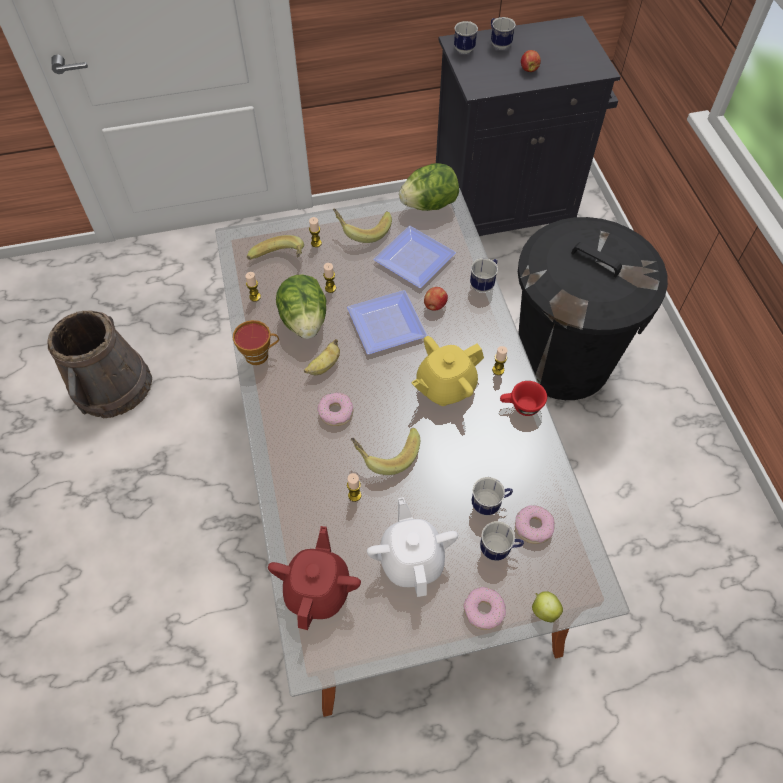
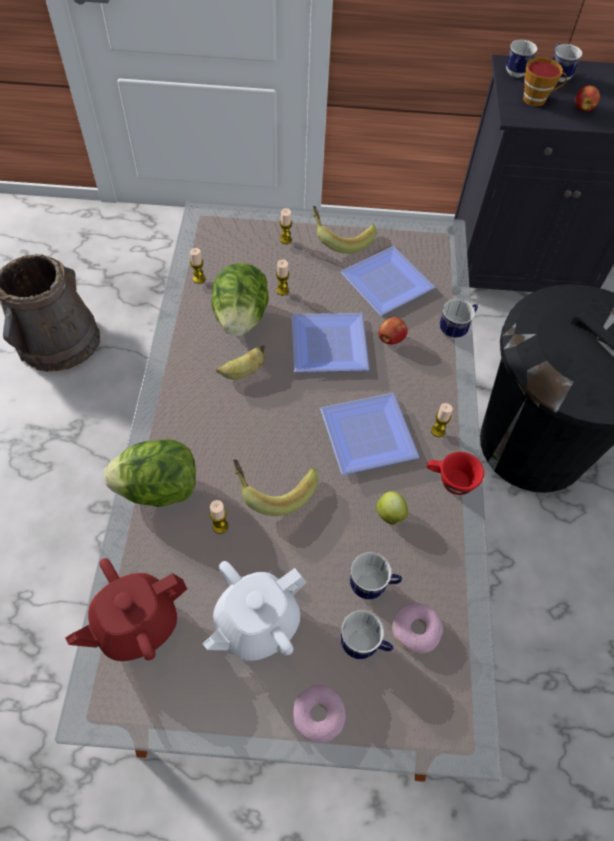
camera: 15 degrees right, 0 degrees up
cup [233,320,279,365] -> cup moved to [523,57,567,106]
banana [247,235,304,260] -> none
red teapot [268,526,361,630] -> red teapot turned 150 degrees counterclockwise [65,558,187,661]
donut [317,393,354,426] -> none
white teapot [367,497,458,597] -> white teapot turned 135 degrees counterclockwise [202,561,307,661]
lettuce [399,163,459,211] -> lettuce moved to [104,439,196,507]
yellow teapot [411,336,484,406] -> plate [320,393,419,475]
apple [532,591,563,622] -> apple moved to [376,491,408,525]

